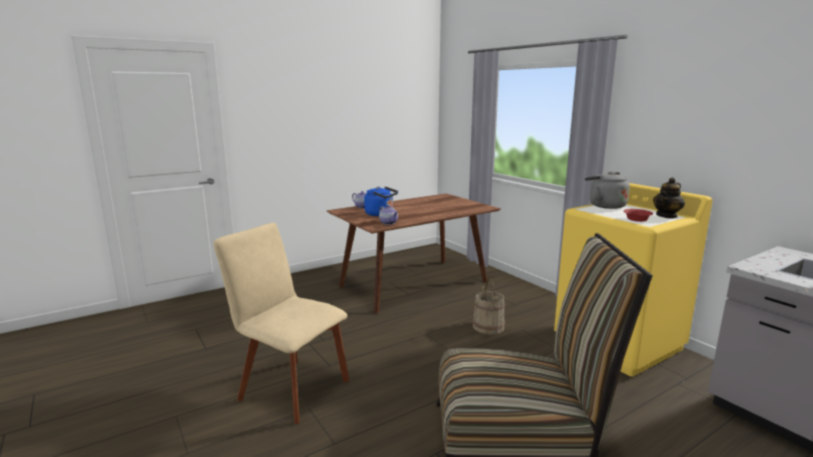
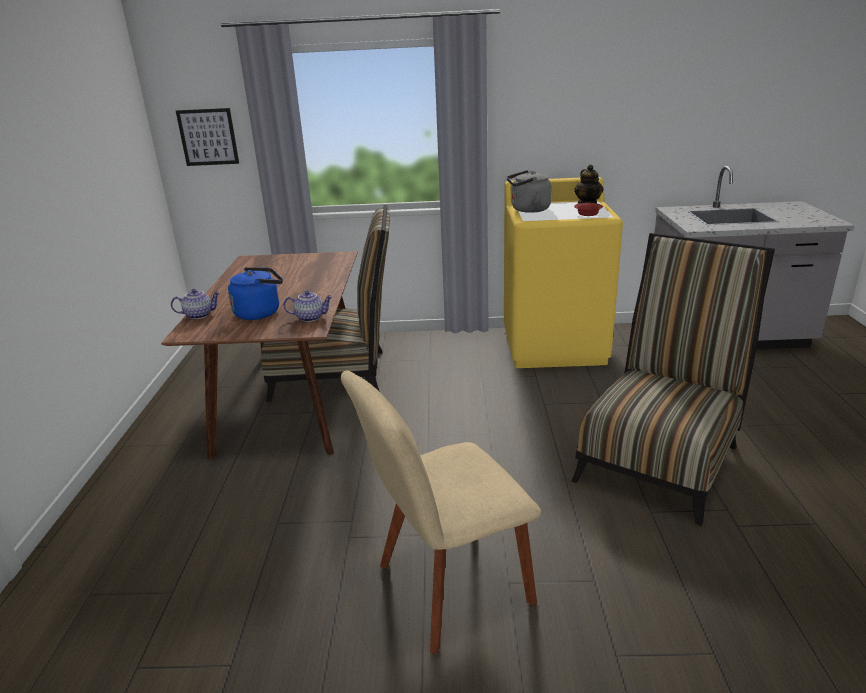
camera: 55 degrees left, 10 degrees up
beige bucket [473,278,505,335] -> none
none -> picture [176,108,239,166]
none -> chair [261,205,390,402]

